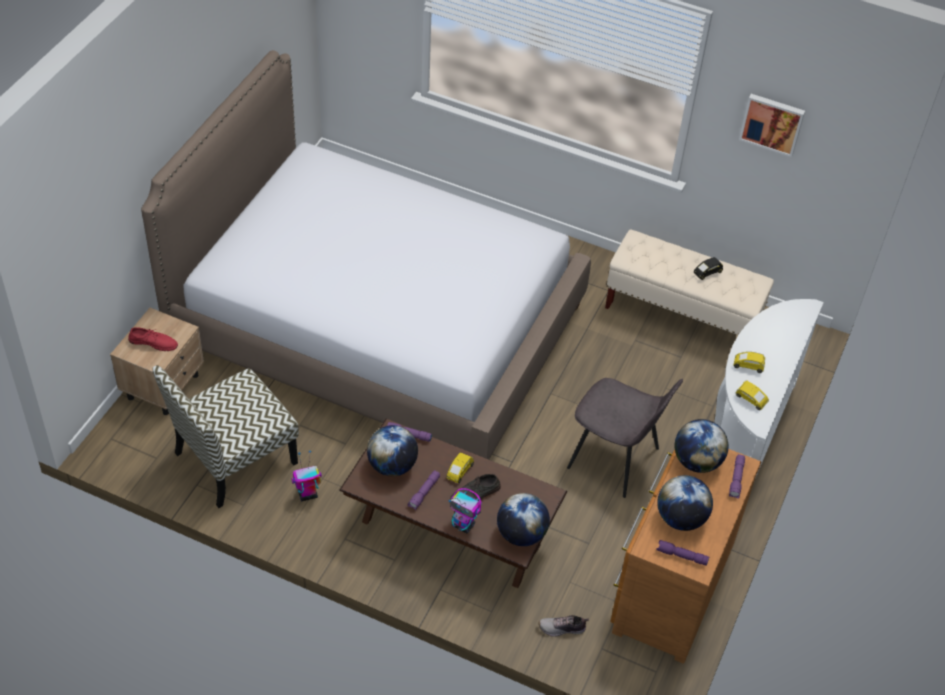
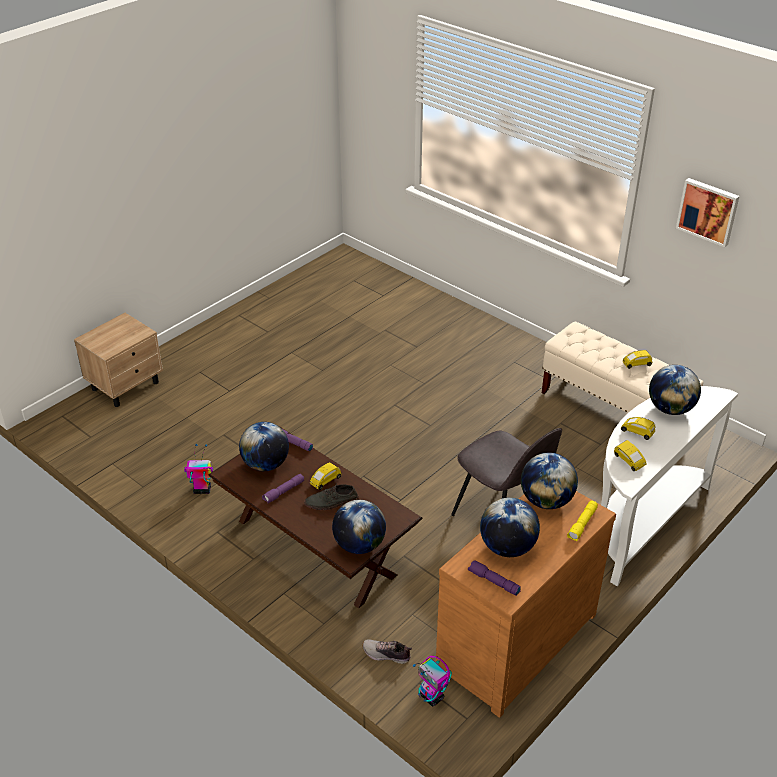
camera: 20 degrees right, 10 degrees down
red shoe [128,327,178,351] -> none
bed [141,50,591,459] -> none
chair [152,365,299,508] -> none
toy robot [448,488,481,533] -> toy robot moved to [413,656,452,706]
black toy car [694,257,723,280] -> yellow toy car [623,350,652,369]
purple flashlight [729,454,745,498] -> yellow flashlight [567,500,598,541]
none -> globe [649,365,701,415]

